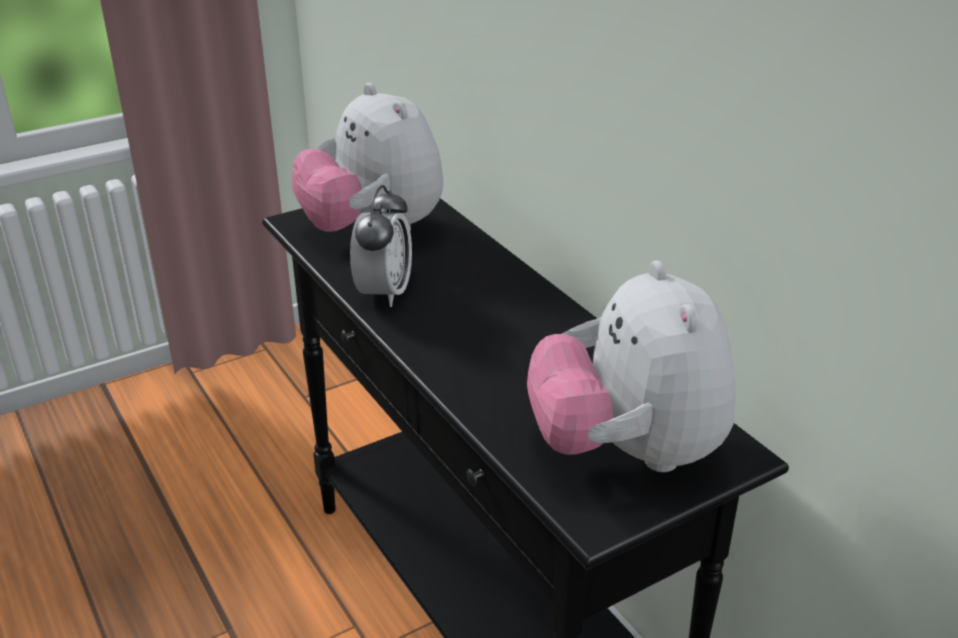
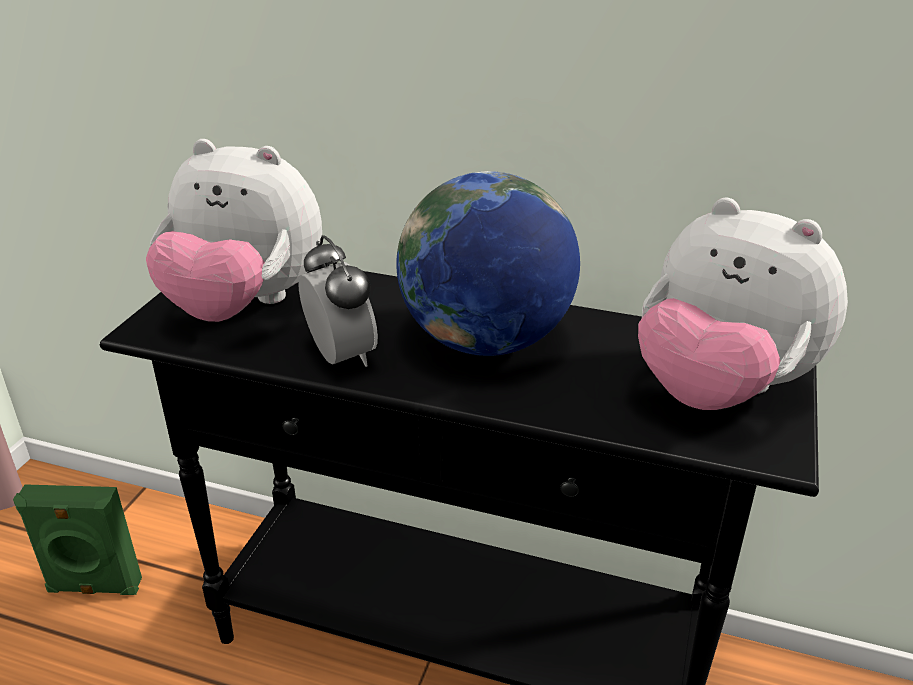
camera: 40 degrees left, 0 degrees up
none -> green speaker [13,484,142,595]
none -> globe [396,171,580,356]

